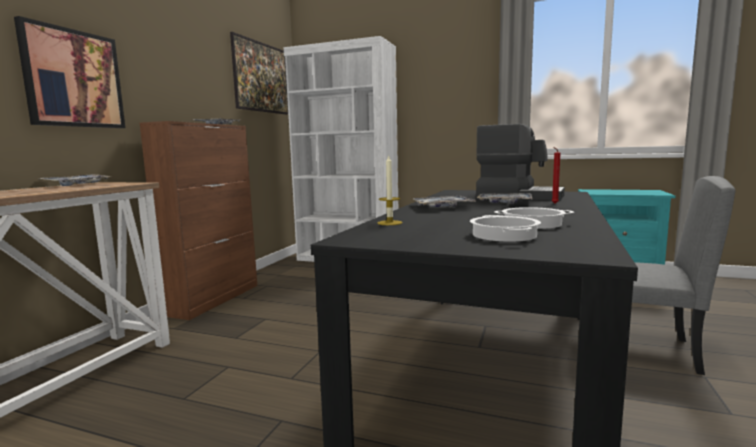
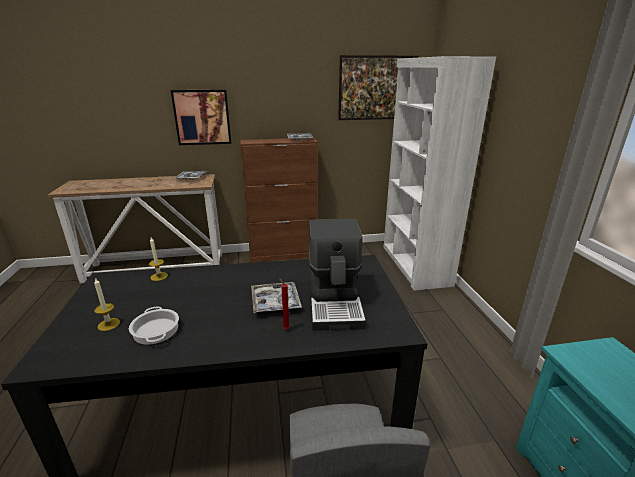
camera: 60 degrees right, 15 degrees up
tray [412,195,476,207] -> none
cooking pot [470,215,541,242] -> candle [94,278,120,331]

